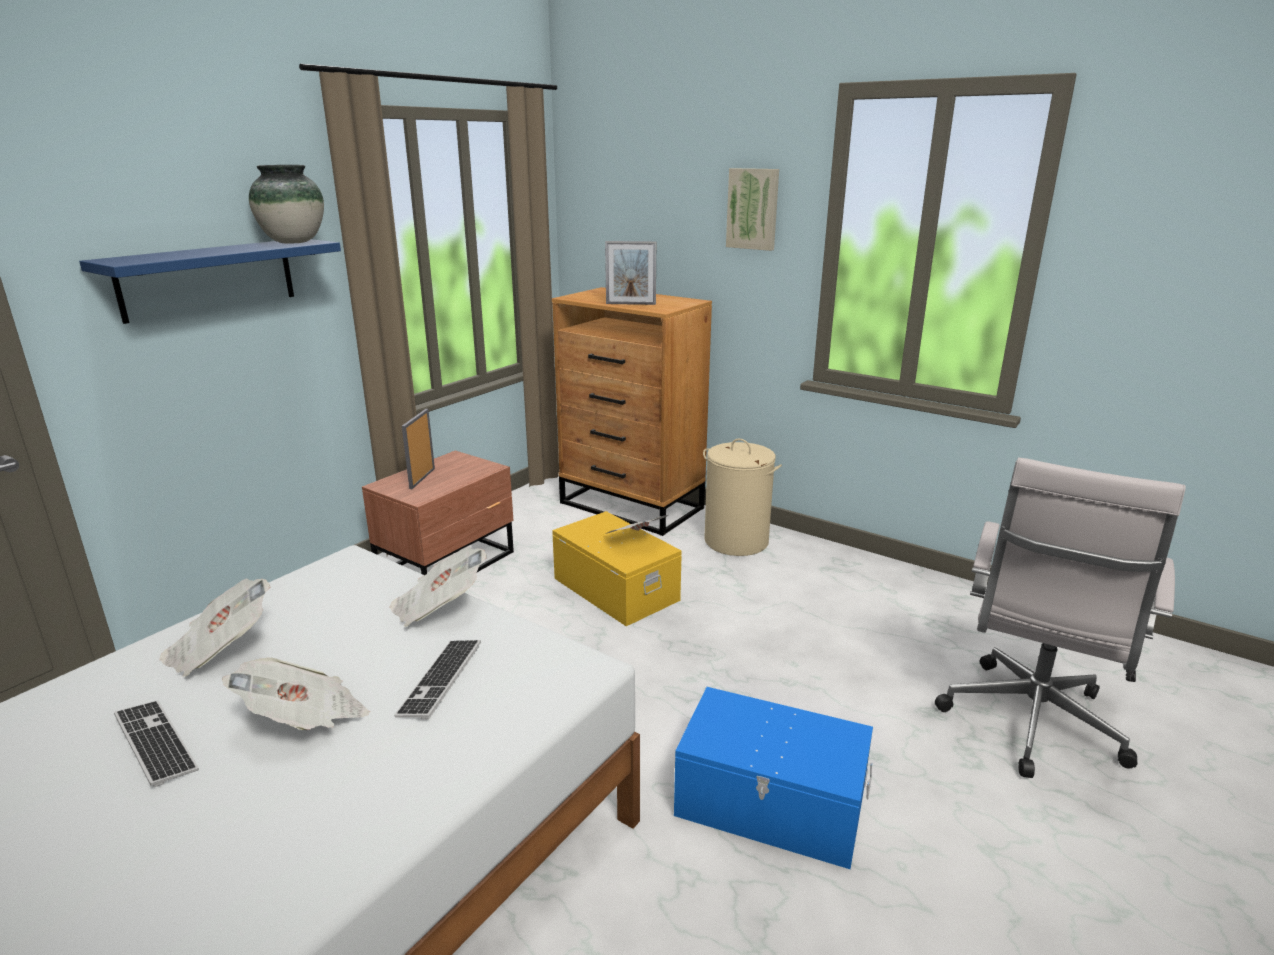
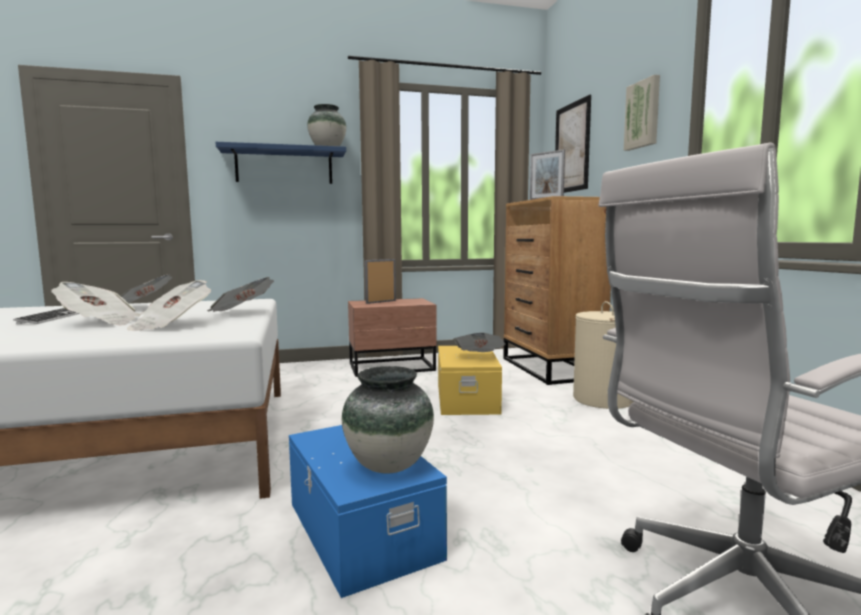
camera: 40 degrees right, 15 degrees down
keyboard [394,640,481,720] -> newspaper [127,280,211,331]
none -> vase [342,366,434,473]
none -> picture [555,95,591,193]

